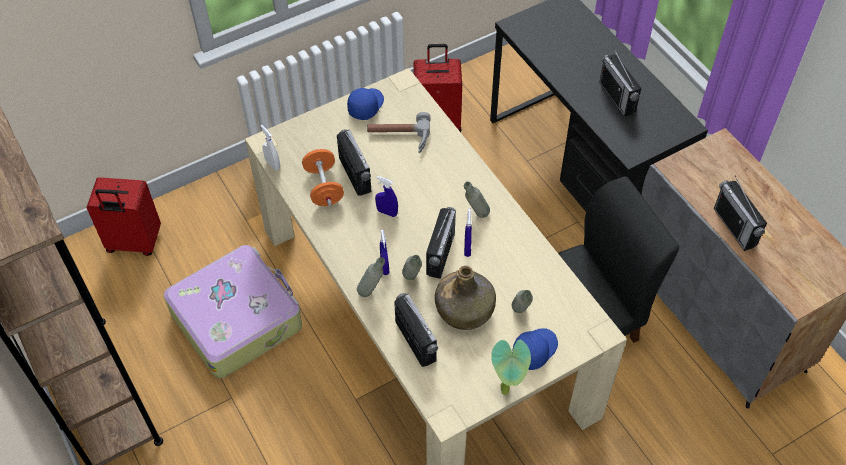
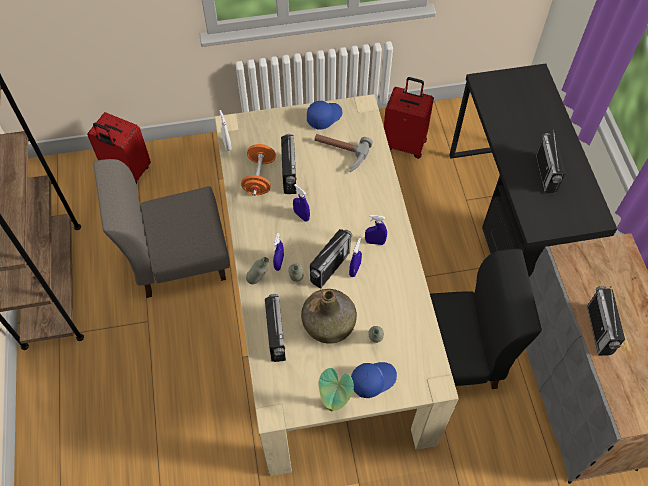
camera: 20 degrees right, 5 degrees up
suitcase [164,245,302,378] -> grey chair [93,159,230,298]
grey bottle [464,182,490,218] -> blue spray bottle [365,215,387,245]

